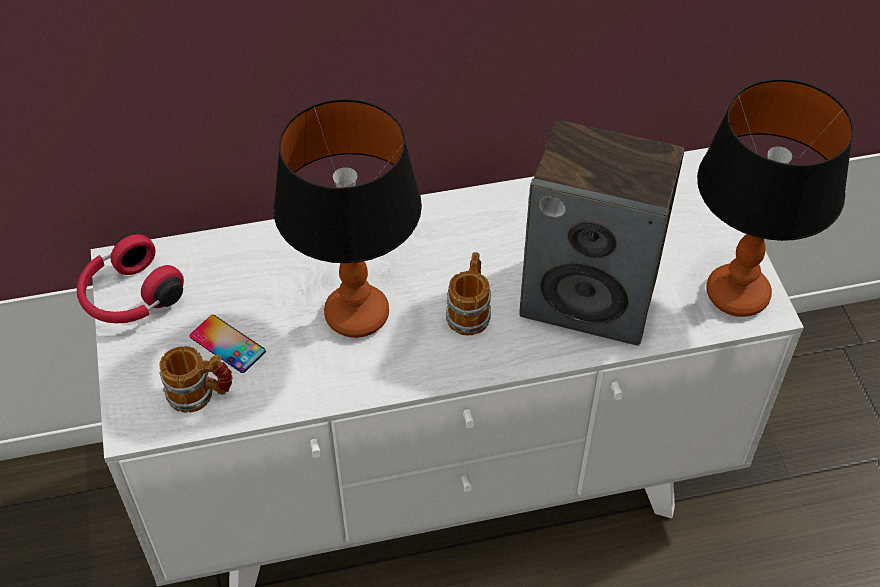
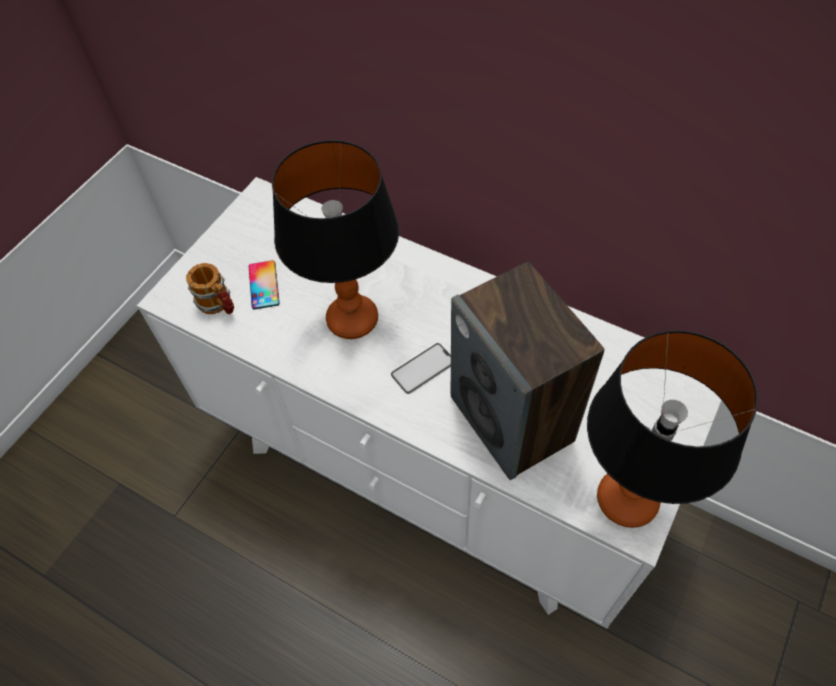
camera: 45 degrees right, 5 degrees up
red headphones [77,234,184,323] -> none
mug [446,252,491,335] -> phone [391,343,451,394]

